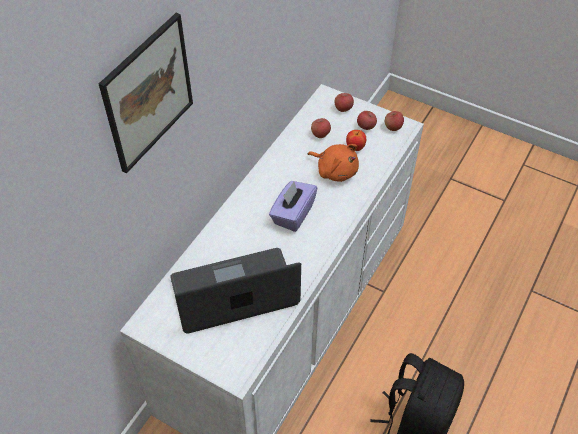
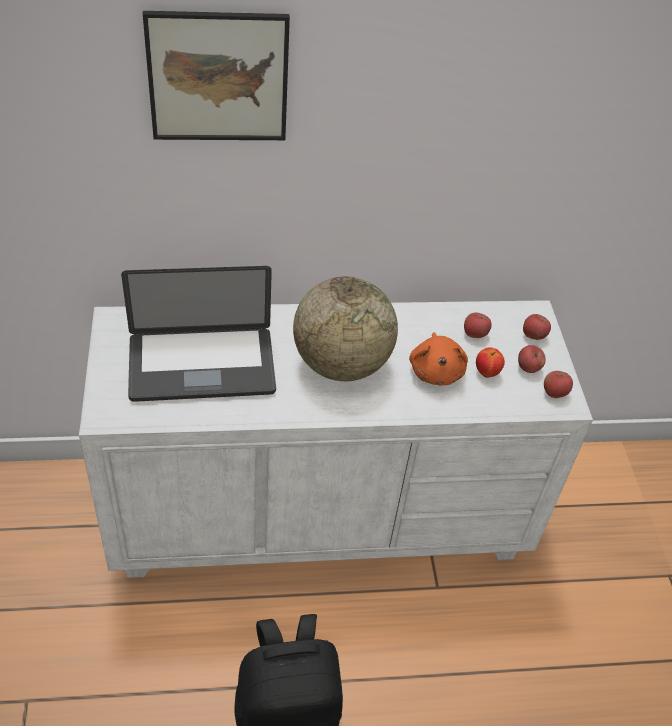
camera: 50 degrees right, 5 degrees down
laptop [170,248,301,334] -> laptop turned 135 degrees clockwise [121,266,276,402]
purple tissue box [269,181,317,232] -> globe [293,276,398,381]

